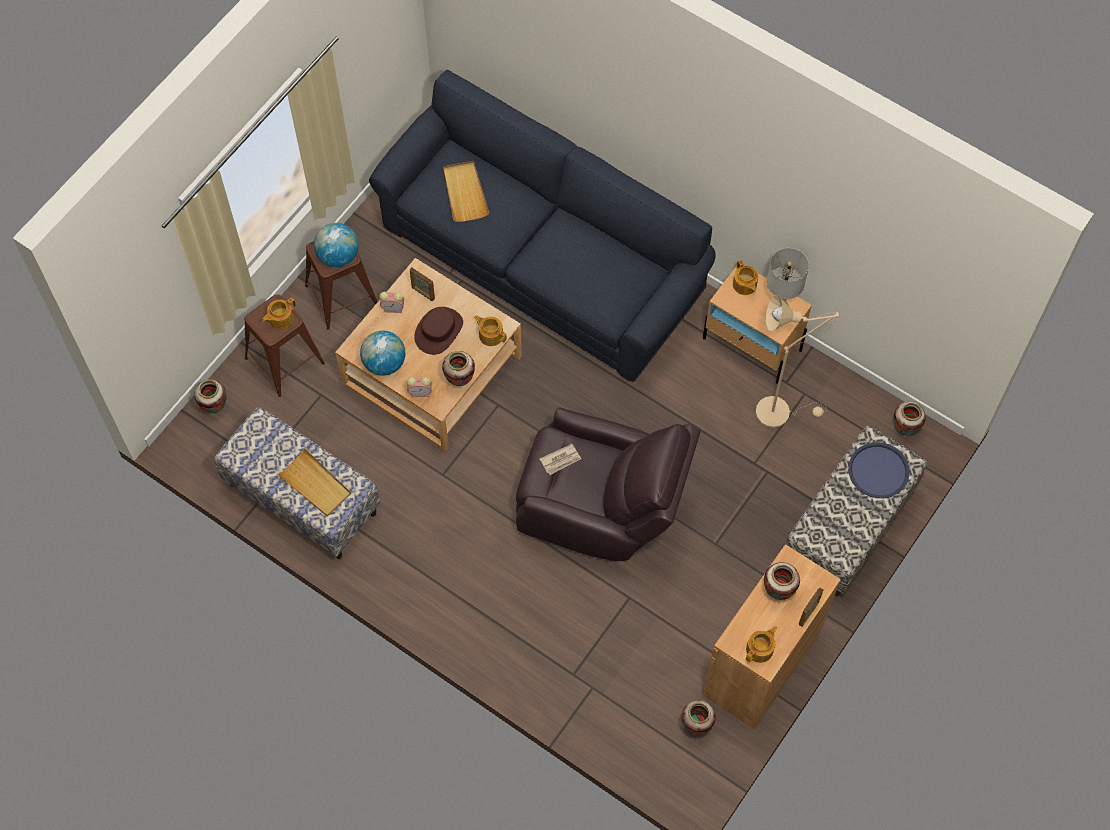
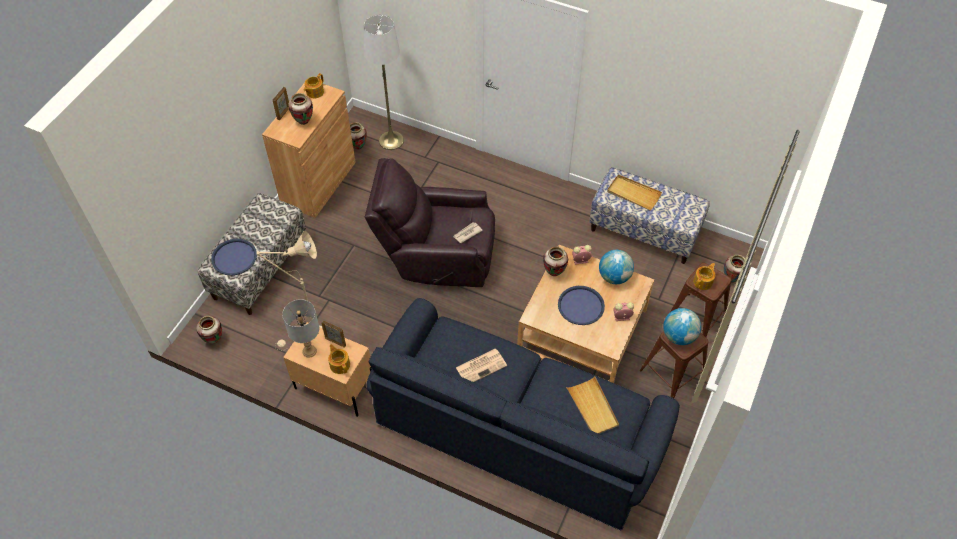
camera: 170 degrees right, 10 degrees down
picture frame [410,267,435,301] -> picture frame moved to [321,321,346,348]
brown hat [414,307,463,355] -> blue tray [558,286,605,325]
teapot [474,315,507,346] -> none
none -> white floor lamp [364,15,404,150]
none -> newspaper [456,349,507,382]

